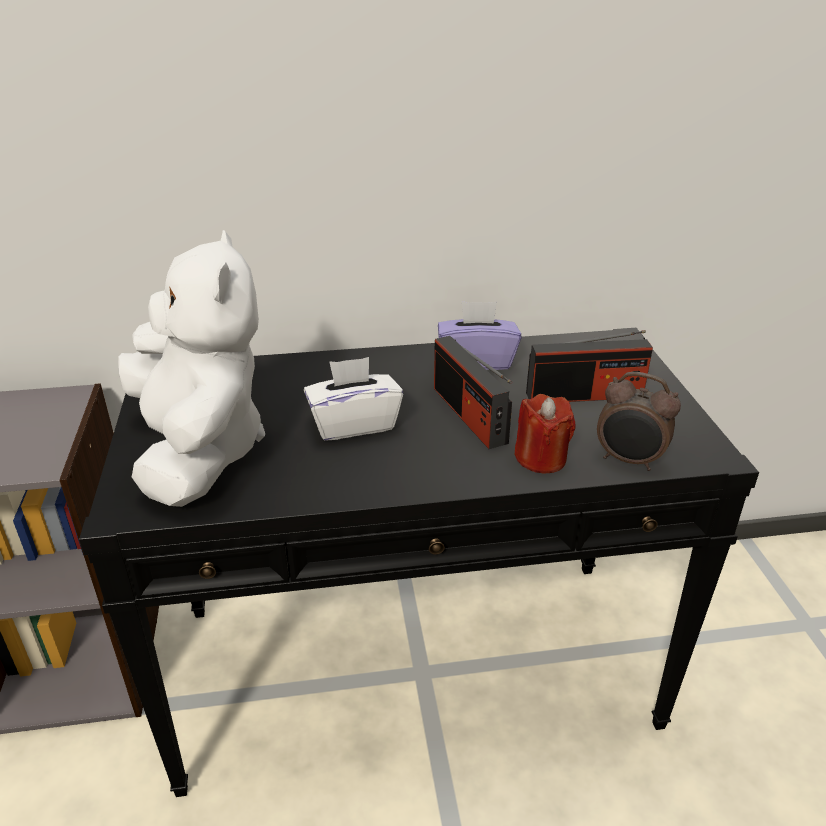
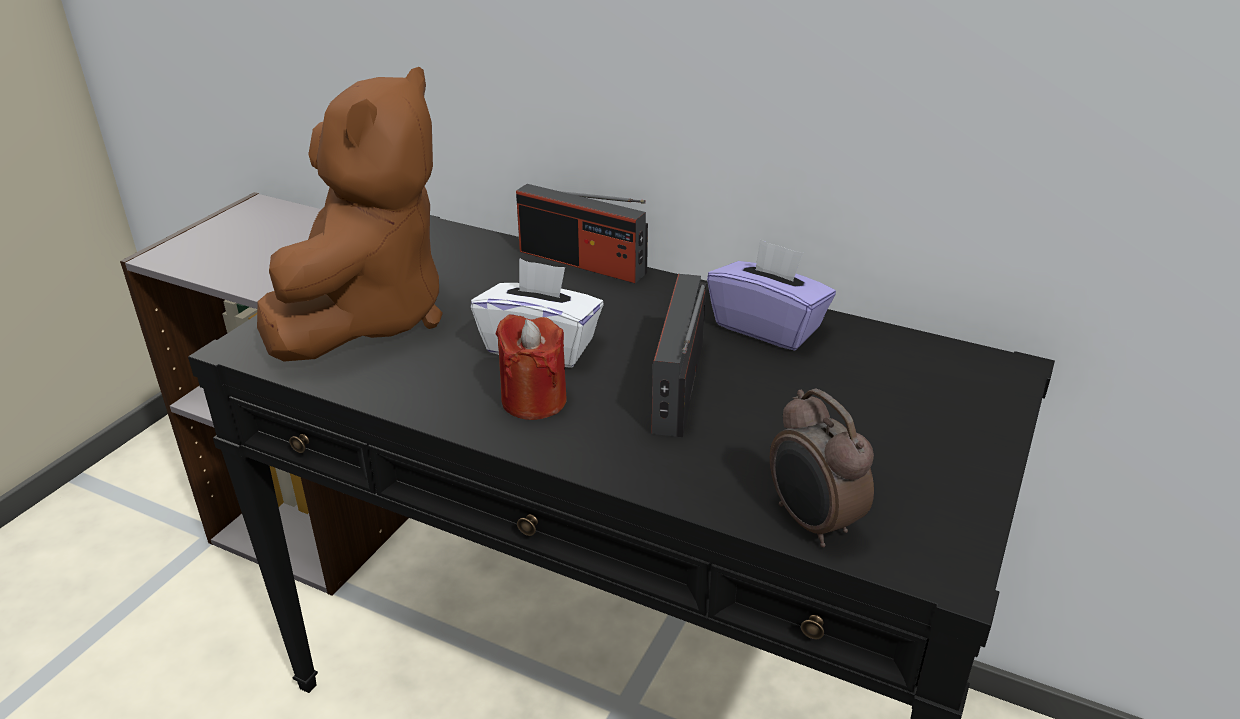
camera: 35 degrees right, 0 degrees up
white plush toy [118,230,265,507] -> brown plush toy [257,67,443,361]
red candle [514,394,575,473] -> red candle moved to [496,314,567,420]
radio [526,330,653,402] -> radio moved to [516,184,648,283]

